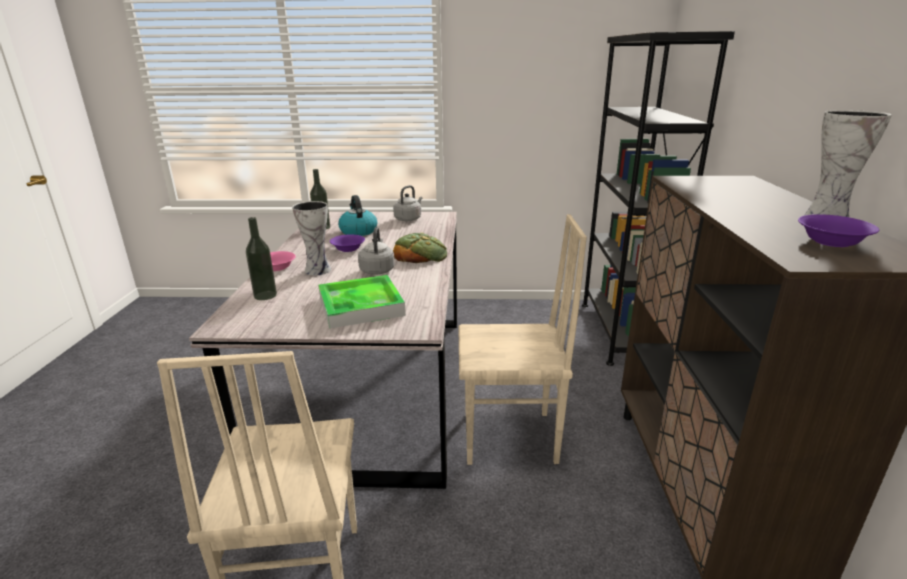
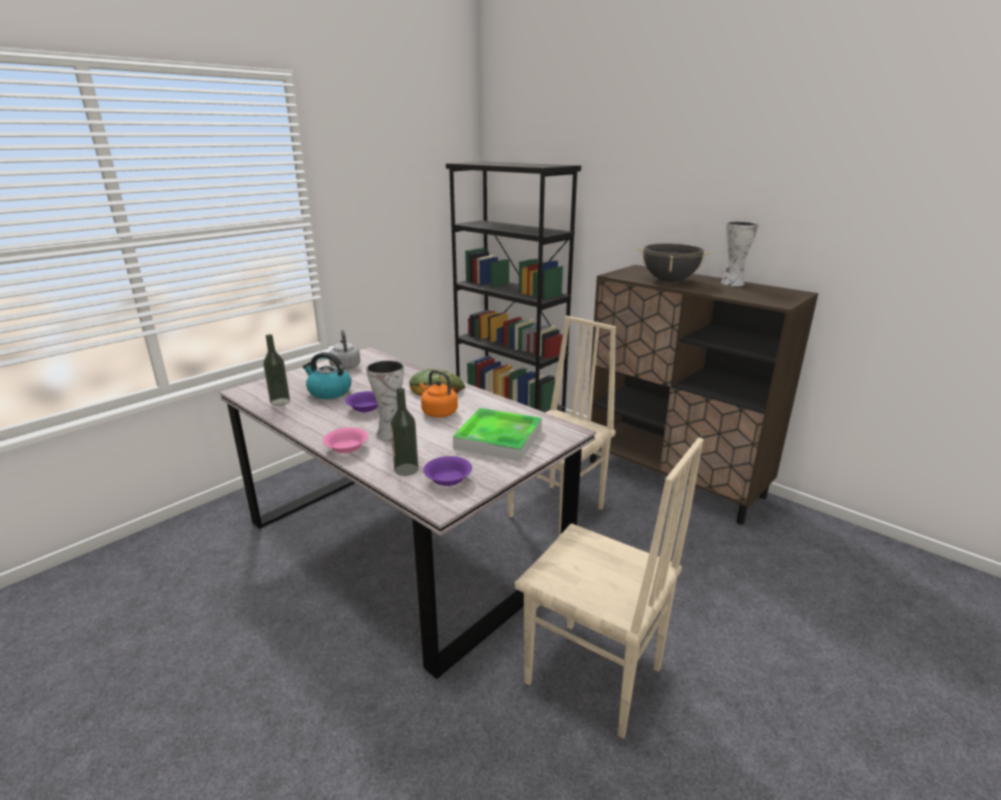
camera: 50 degrees left, 0 degrees up
grey kettle [358,227,395,275] -> orange kettle [420,370,458,418]
purple bowl [798,214,879,247] -> purple bowl moved to [423,456,472,486]
none -> black cooking pot [636,243,712,282]

